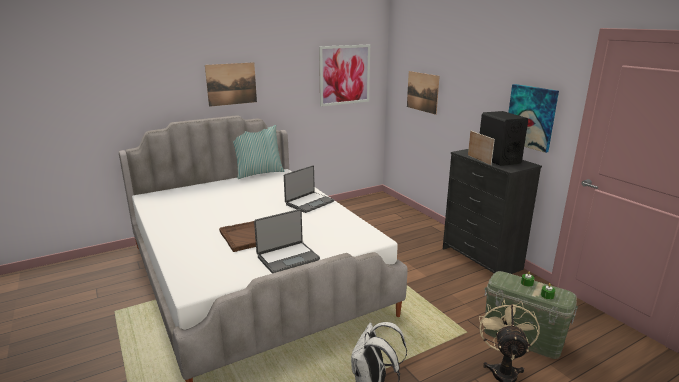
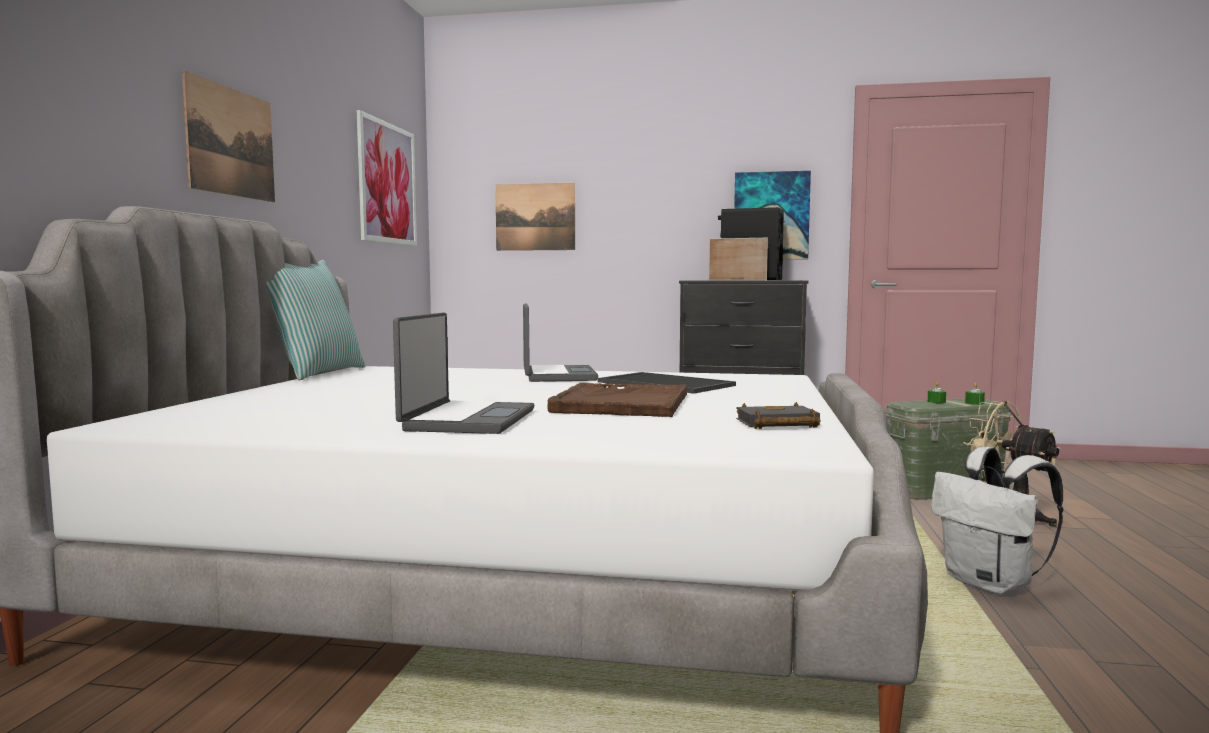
camera: 50 degrees left, 15 degrees down
laptop [254,209,320,273] -> laptop moved to [393,313,534,434]
none -> tray [598,372,736,394]
none -> black book [736,402,821,429]

